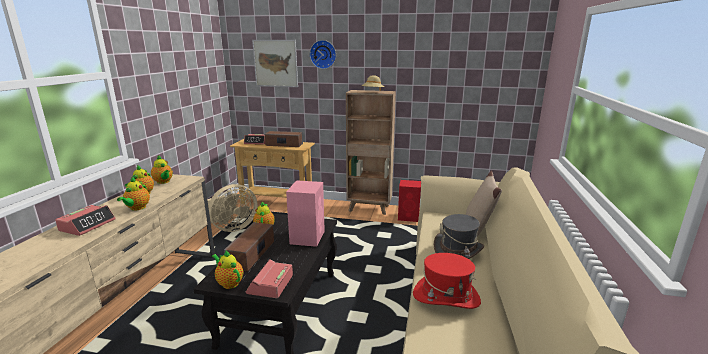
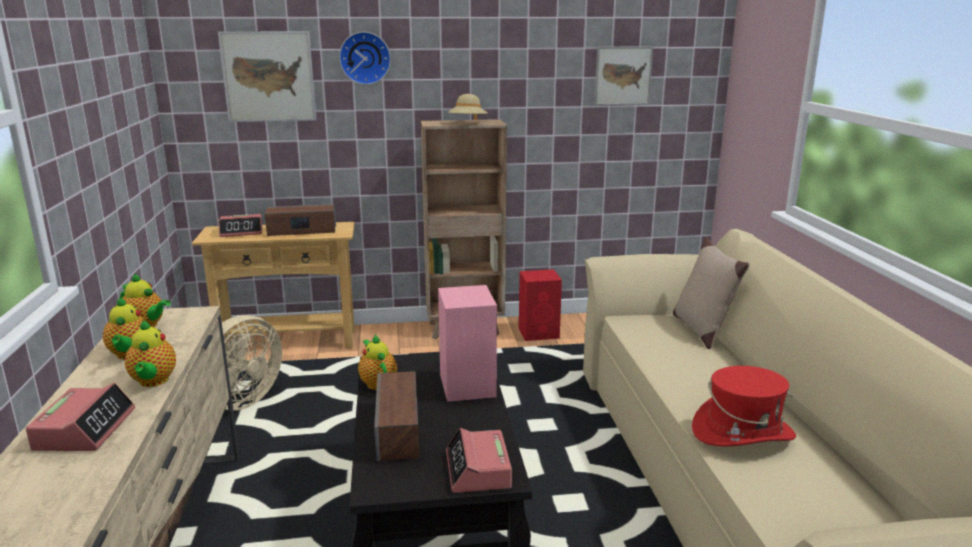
camera: 20 degrees left, 0 degrees up
teapot [212,250,243,289] -> none
grey hat [434,214,484,259] -> none
none -> picture [594,46,653,105]

